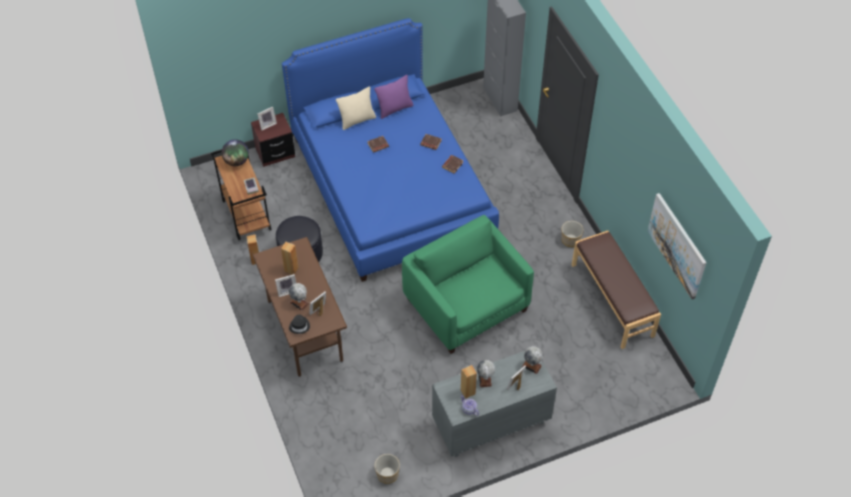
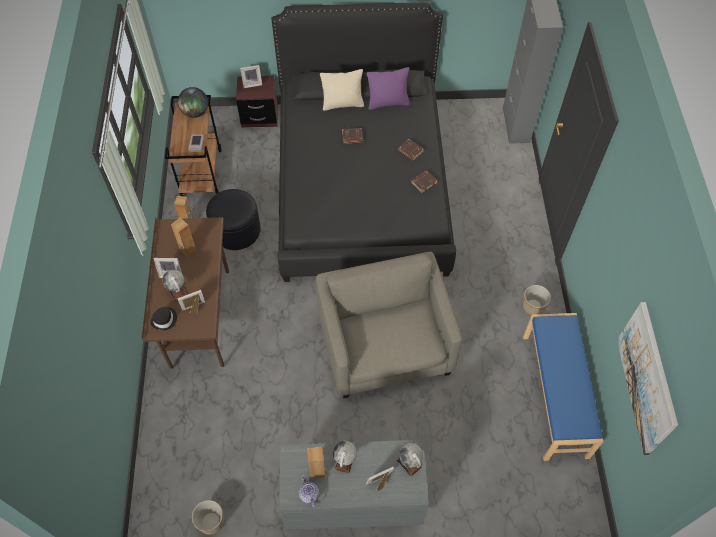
camera: 20 degrees right, 5 degrees up
blue bed [282,18,499,282] -> black bed [271,2,456,282]
green armchair [402,215,534,354] -> beige armchair [316,252,462,398]
brown bench [572,231,661,349] -> blue bench [523,313,603,461]

